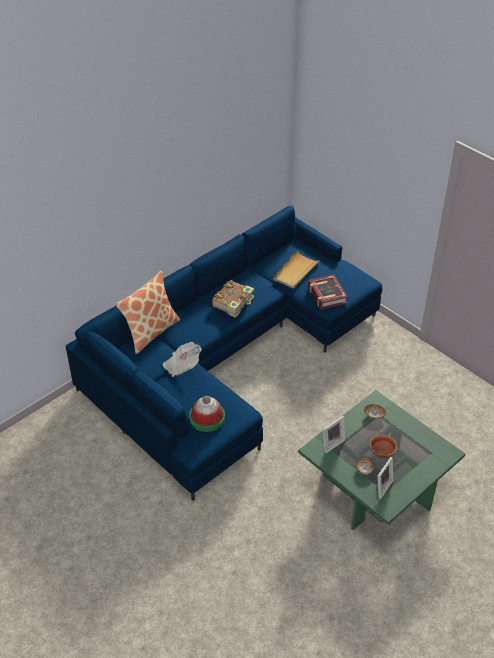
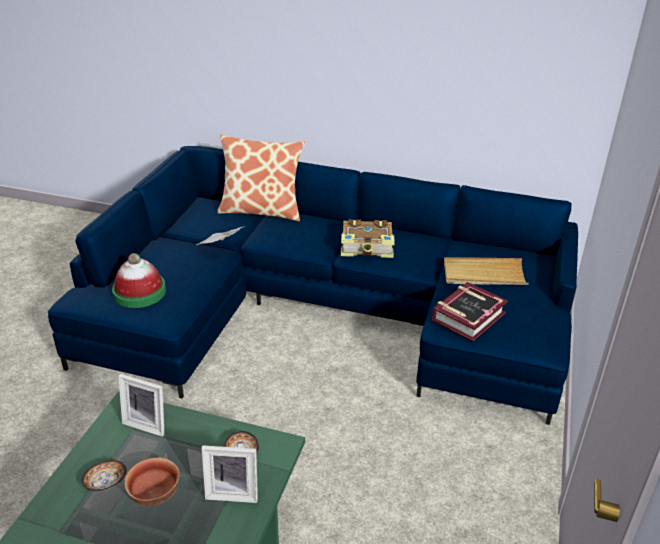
camera: 60 degrees right, 10 degrees down
picture frame [376,457,393,499] -> picture frame moved to [201,445,258,503]

